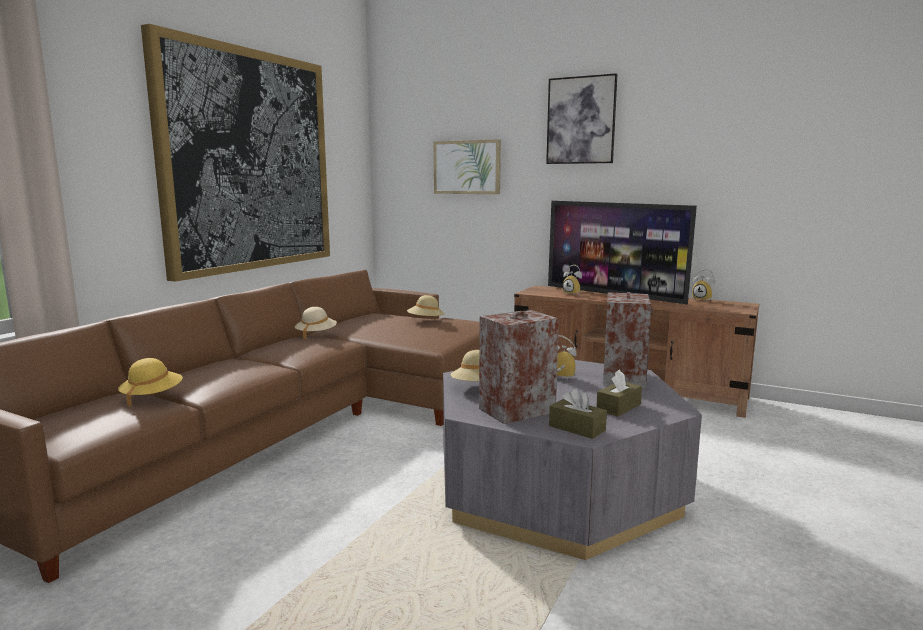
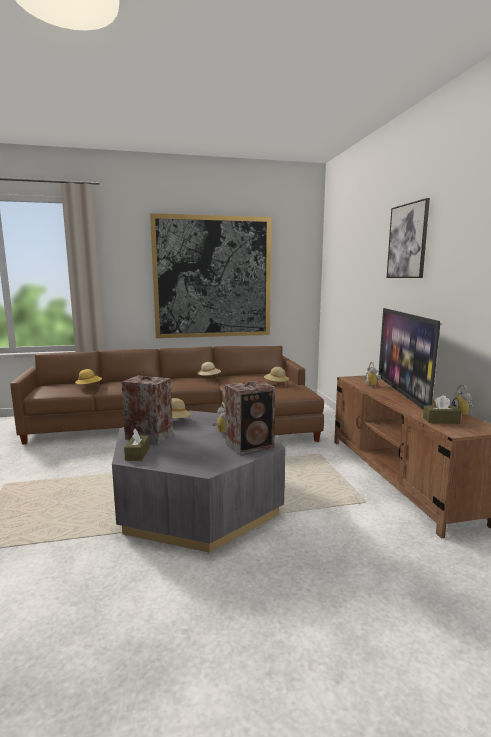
camera: 50 degrees right, 0 degrees up
picture [434,139,501,194] -> none
brown tissue box [596,369,642,417] -> brown tissue box moved to [423,395,461,424]

